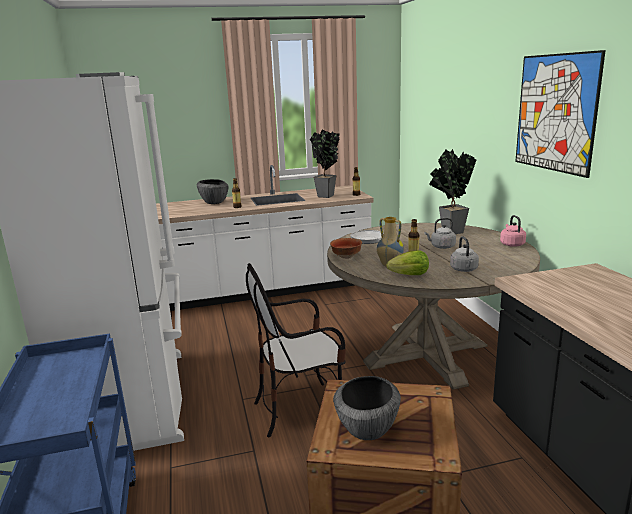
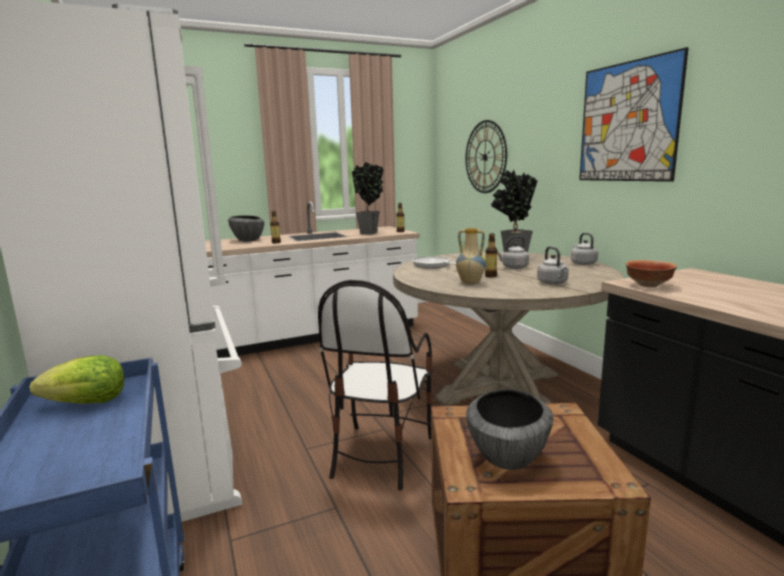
camera: 10 degrees left, 5 degrees down
chair [246,263,346,438] -> chair turned 45 degrees counterclockwise [318,280,432,491]
bowl [330,238,362,259] -> bowl moved to [626,260,677,287]
lettuce [386,251,429,275] -> lettuce moved to [30,355,125,404]
pink kettle [500,215,526,247] -> grey kettle [571,233,598,265]
none -> wall clock [466,120,507,193]

